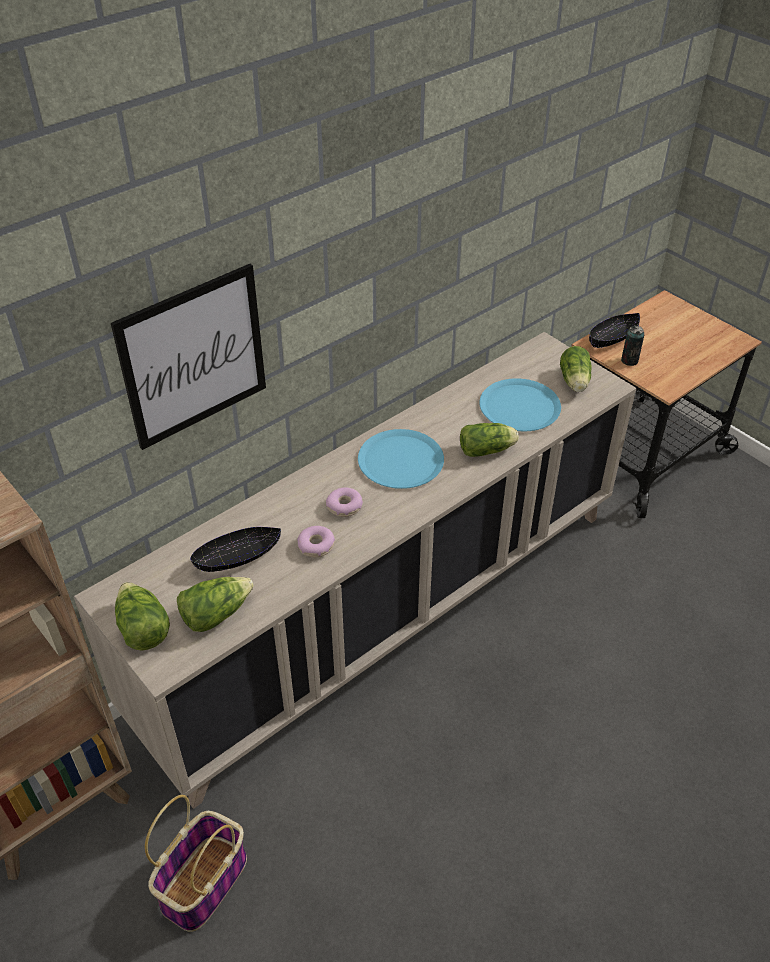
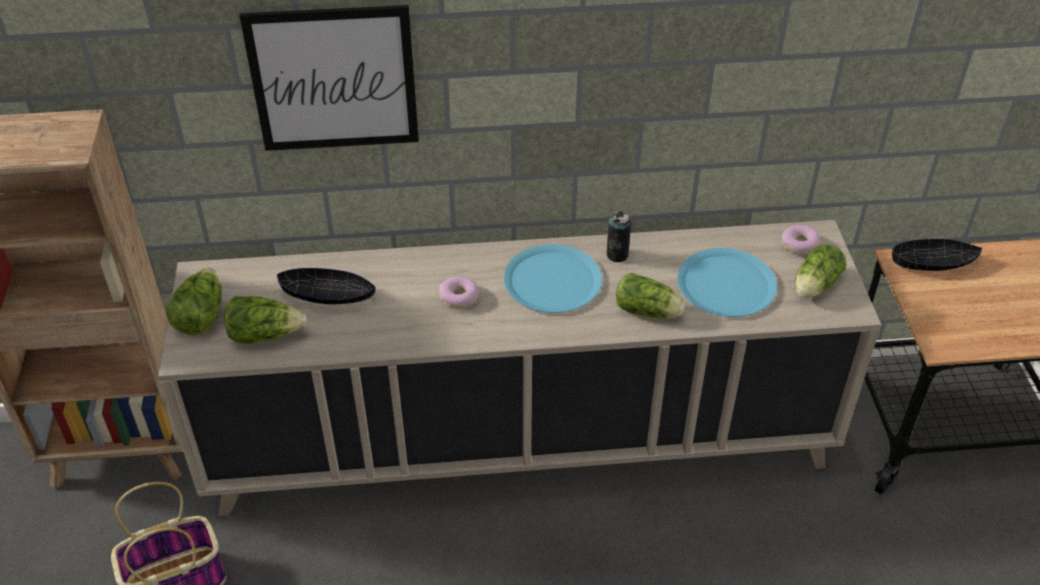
camera: 35 degrees right, 0 degrees up
donut [297,526,335,557] -> donut moved to [782,225,821,255]
can [621,325,644,366] -> can moved to [607,211,631,262]

